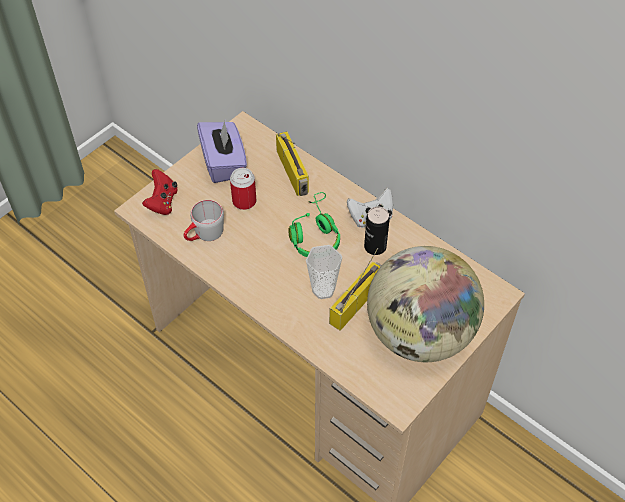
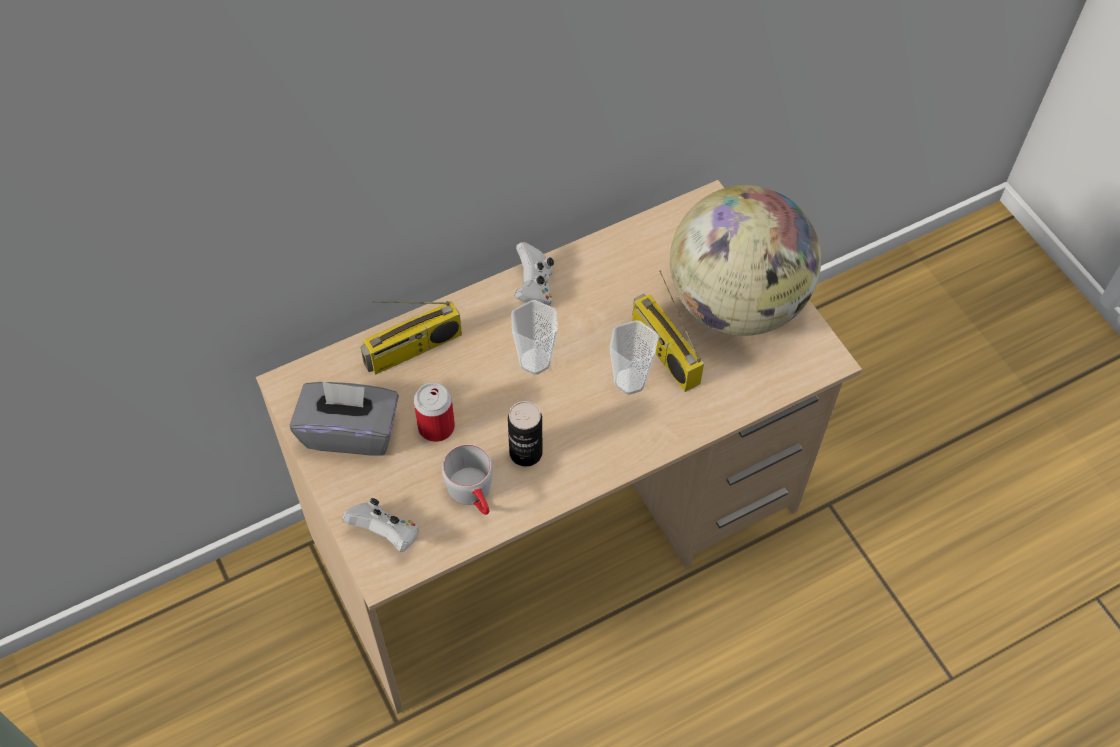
camera: 70 degrees left, 5 degrees up
red game controller [142,169,177,215] -> white game controller [343,498,419,552]
purple tissue box [197,121,247,183] -> grey tissue box [290,381,399,456]
radio [276,131,309,196] -> radio turned 150 degrees clockwise [360,301,462,374]
green headphones [288,192,340,257] -> cup [511,300,558,375]
can [364,207,390,255] -> can moved to [508,401,542,467]

